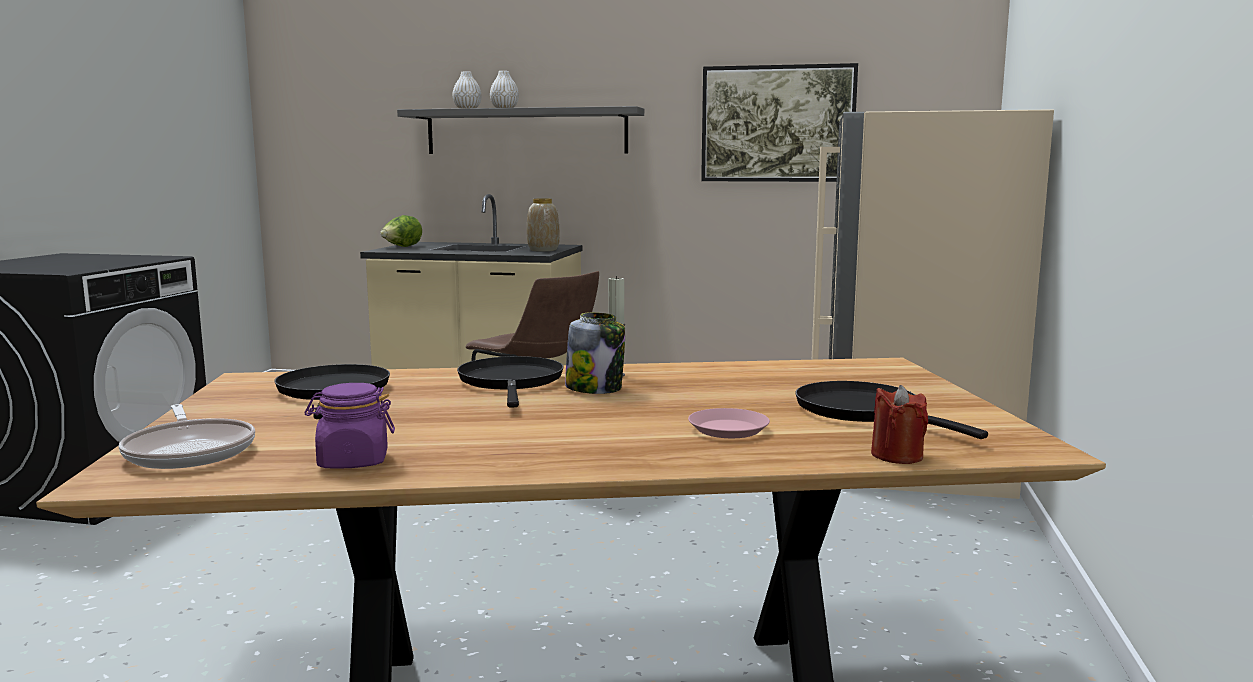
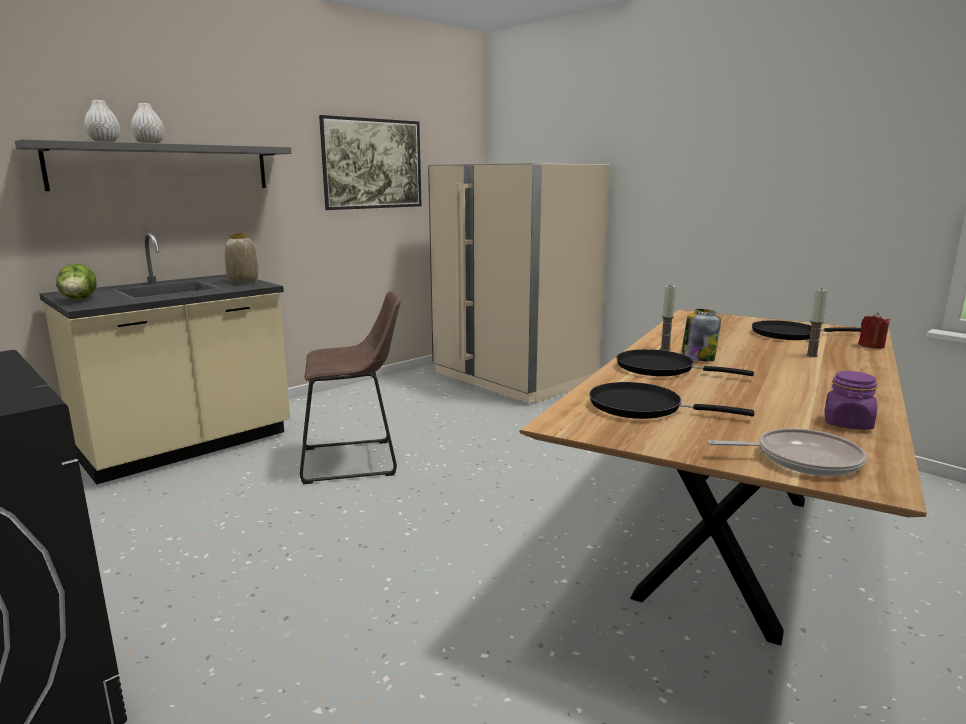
camera: 55 degrees left, 5 degrees up
pink plate [688,408,770,438] -> candle [806,288,828,357]

